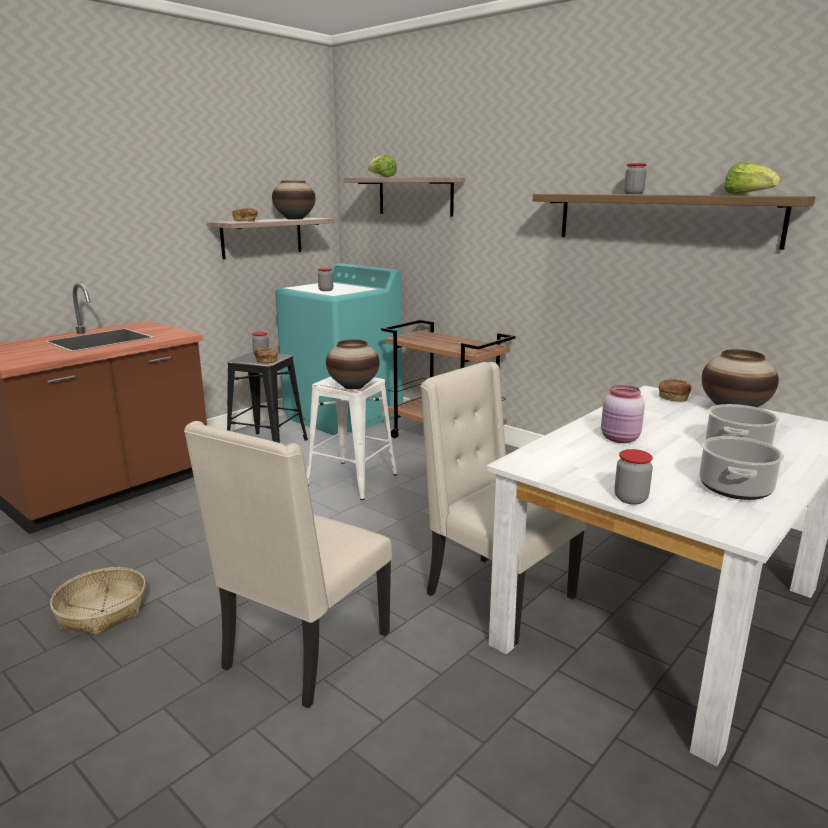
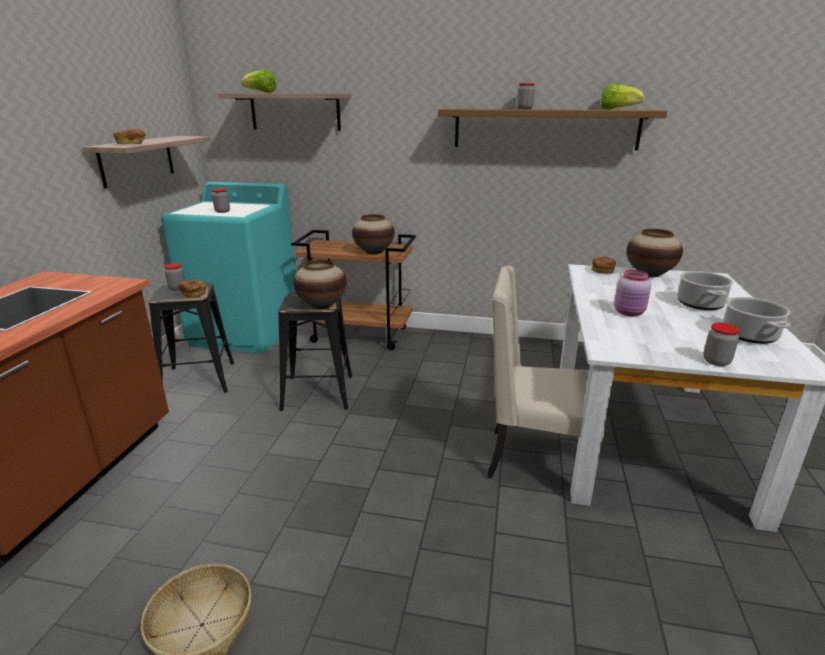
camera: 30 degrees left, 5 degrees up
beige chair [184,421,392,709] -> none
vase [272,181,316,220] -> vase moved to [352,214,395,254]
white stool [306,377,398,500] -> black stool [278,293,352,411]

